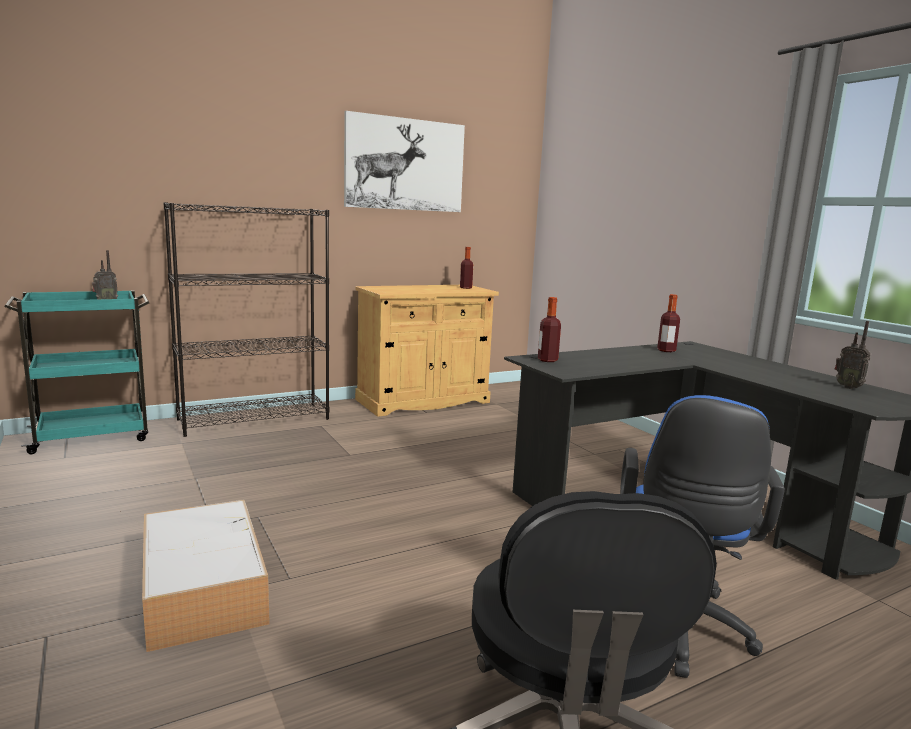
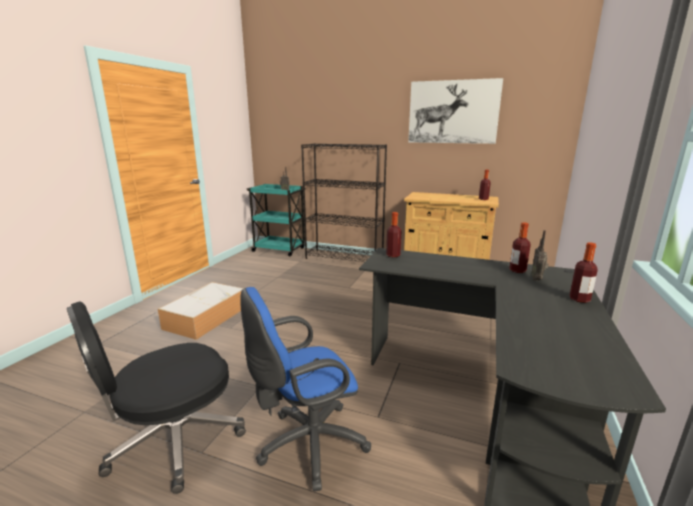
camera: 50 degrees right, 5 degrees up
radio [835,321,870,389] -> radio moved to [532,230,548,281]
none -> bottle [570,242,598,303]

